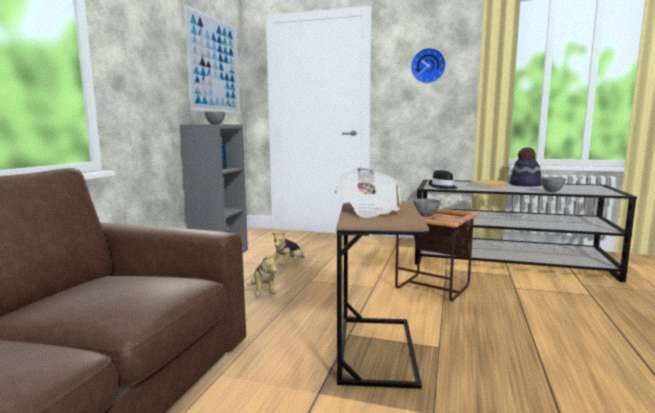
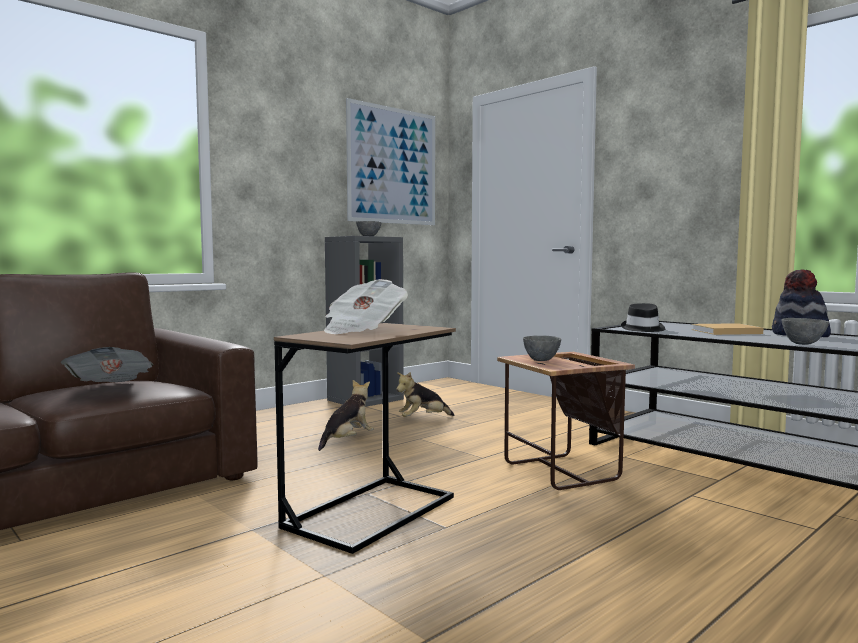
camera: 30 degrees right, 5 degrees down
plush toy [247,253,277,295] -> plush toy turned 150 degrees counterclockwise [318,380,374,451]
wall clock [411,48,446,83] -> none
none -> newspaper [61,347,153,382]

